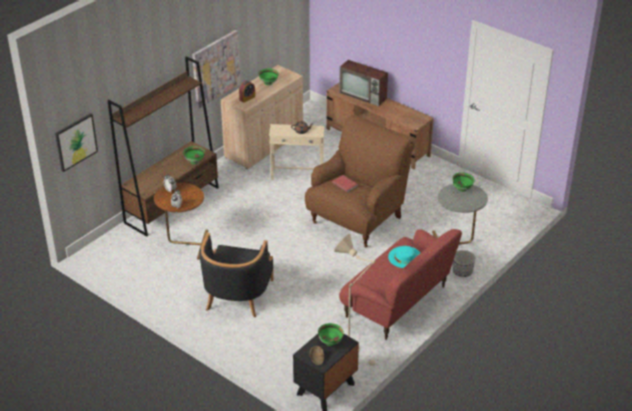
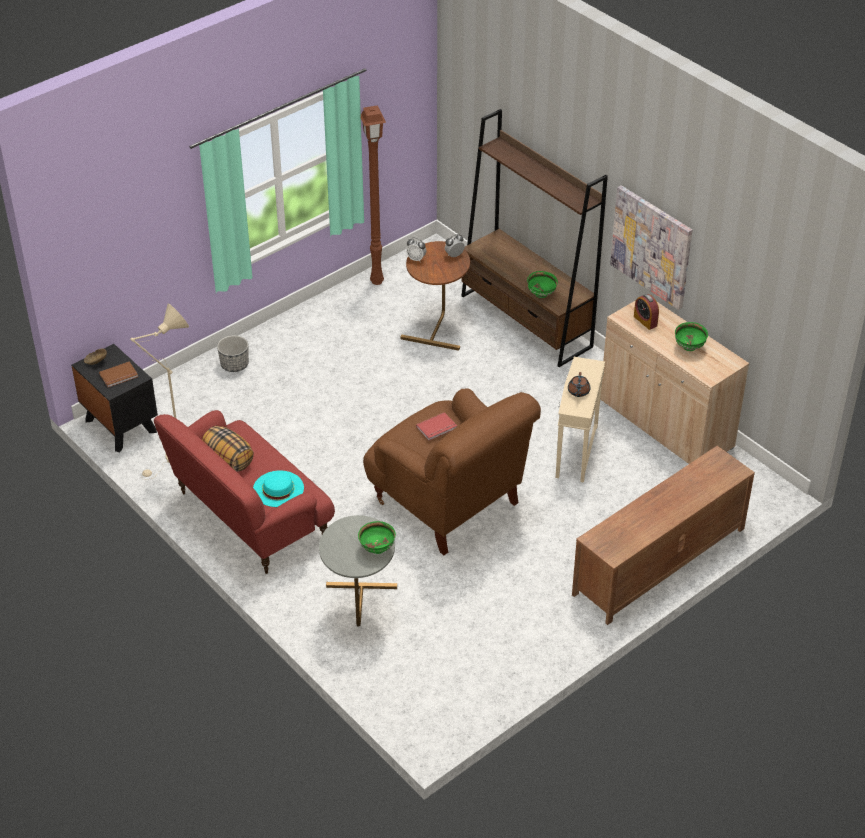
camera: 100 degrees right, 5 degrees up
picture [55,113,98,172] -> none
black armchair [200,233,273,318] -> none
green bowl [318,323,344,346] -> brown book [99,362,138,387]
television [339,60,388,106] -> none
planter [452,250,476,277] -> planter moved to [217,335,249,372]
none -> pillow [202,426,254,471]
none -> brown floor lamp [361,105,386,285]

